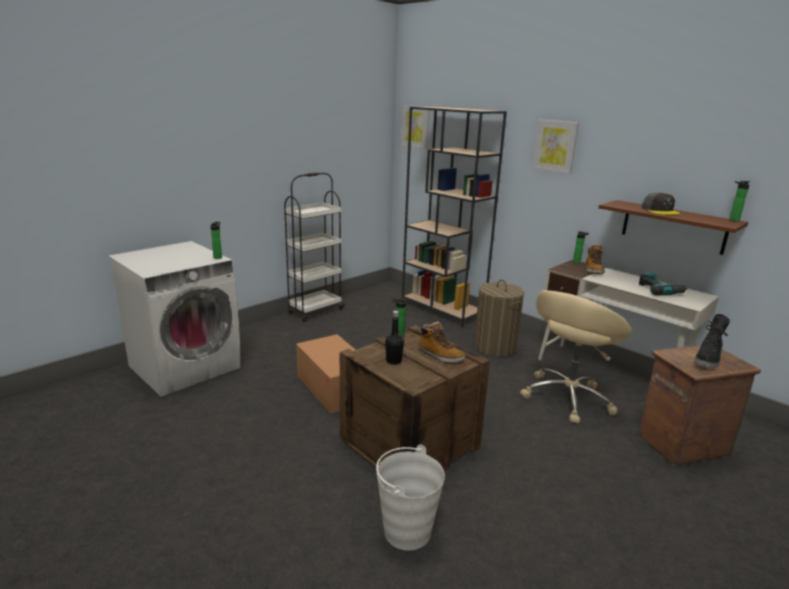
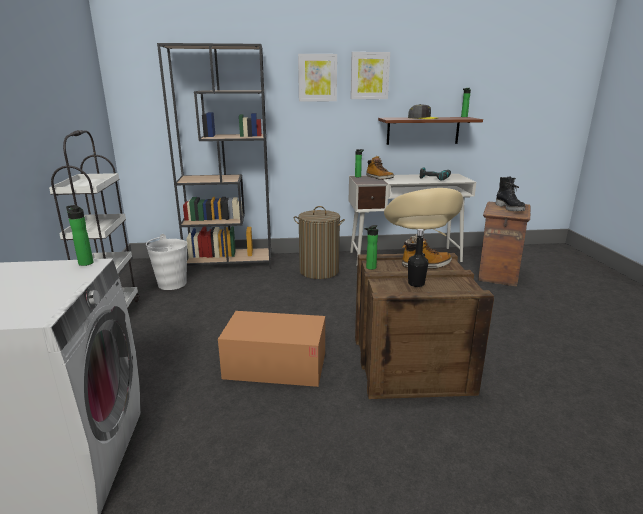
camera: 50 degrees left, 0 degrees up
white bucket [376,444,445,551] -> white bucket moved to [146,234,187,290]
picture [401,105,430,149] -> picture moved to [351,52,390,99]

